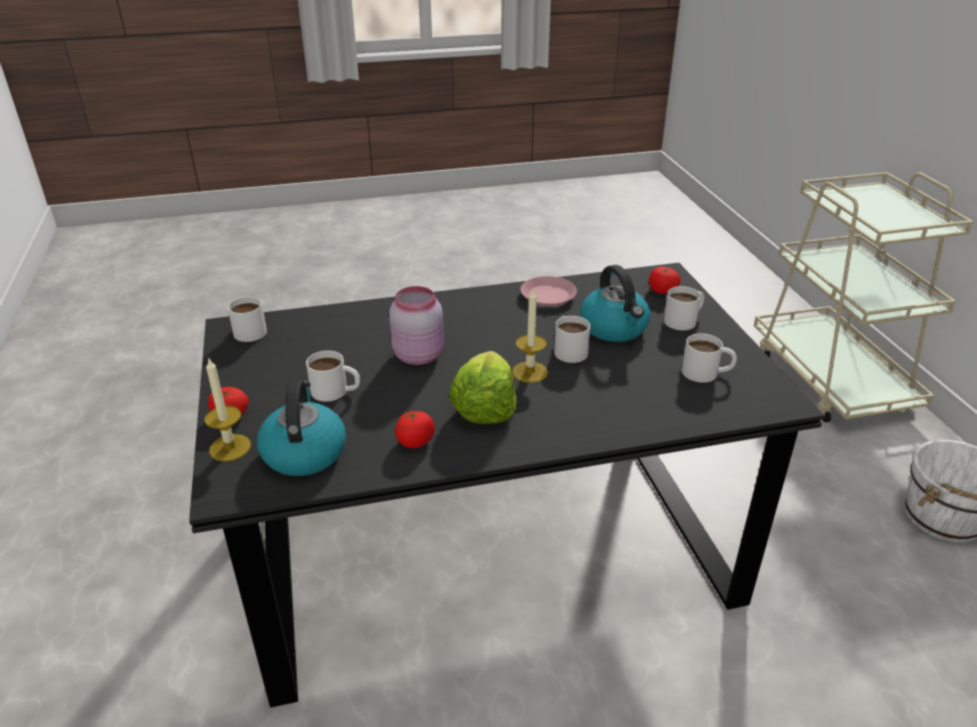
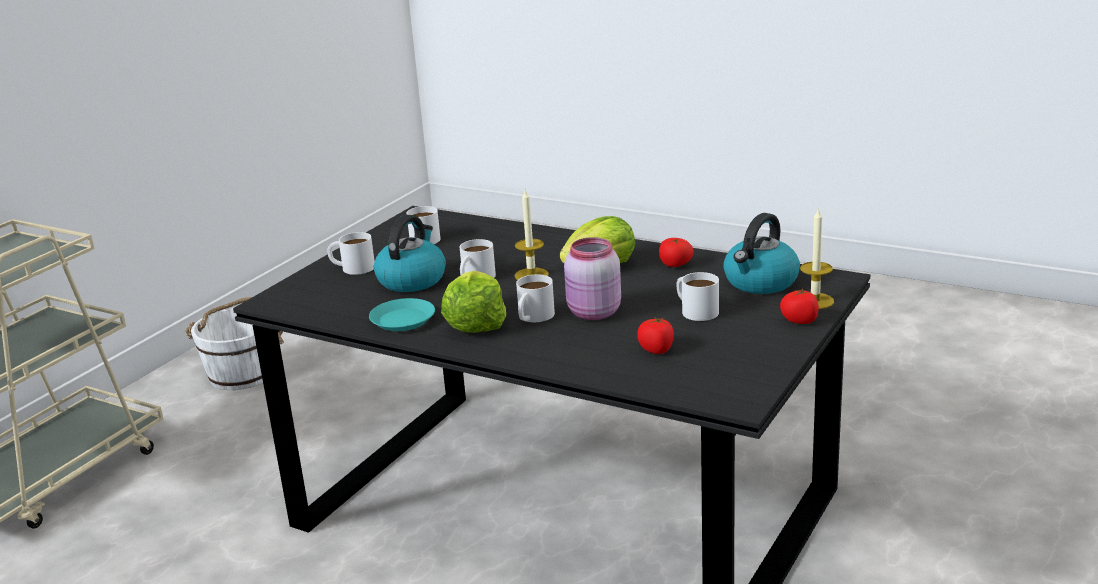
camera: 135 degrees left, 10 degrees down
white mug [228,297,267,342] -> white mug moved to [516,274,555,322]
pink plate [521,276,577,307] -> turquoise plate [369,298,435,331]
tomato [649,267,681,294] -> tomato moved to [637,317,674,354]
none -> lettuce [441,271,506,333]

